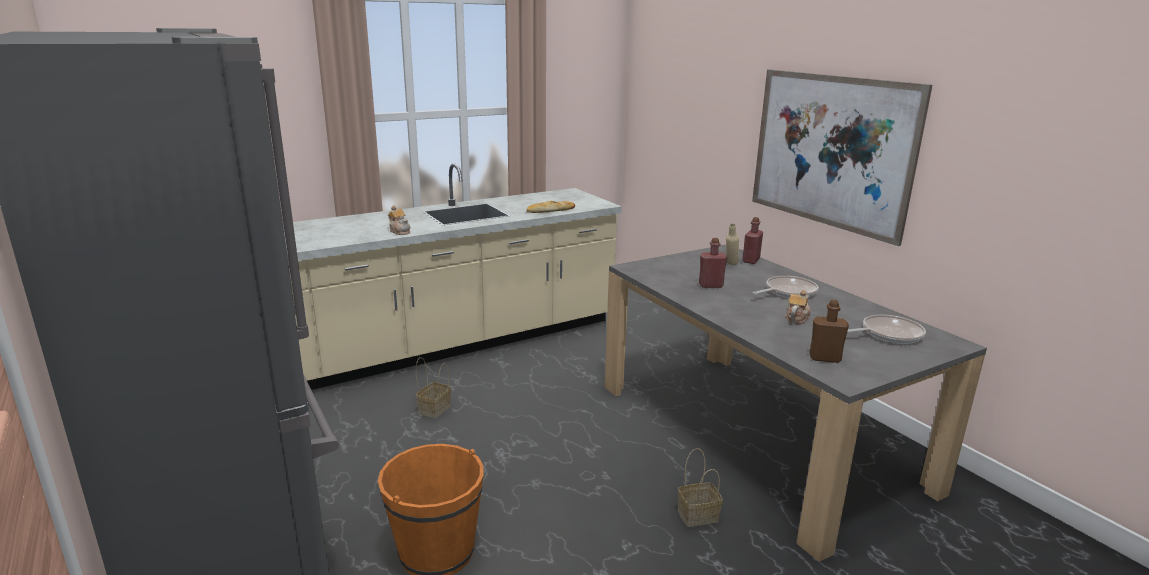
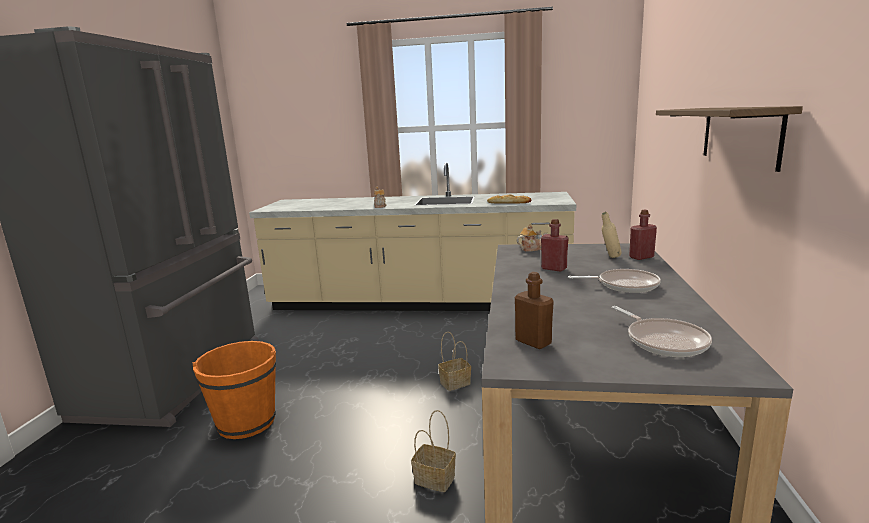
camera: 40 degrees right, 5 degrees down
basket [416,357,451,418] -> basket moved to [438,332,471,391]
picture [752,69,932,246] -> shelf [656,106,803,172]
teapot [785,290,811,324] -> teapot moved to [517,224,548,252]
frying pan [847,314,926,344] -> frying pan turned 45 degrees clockwise [612,306,712,357]

